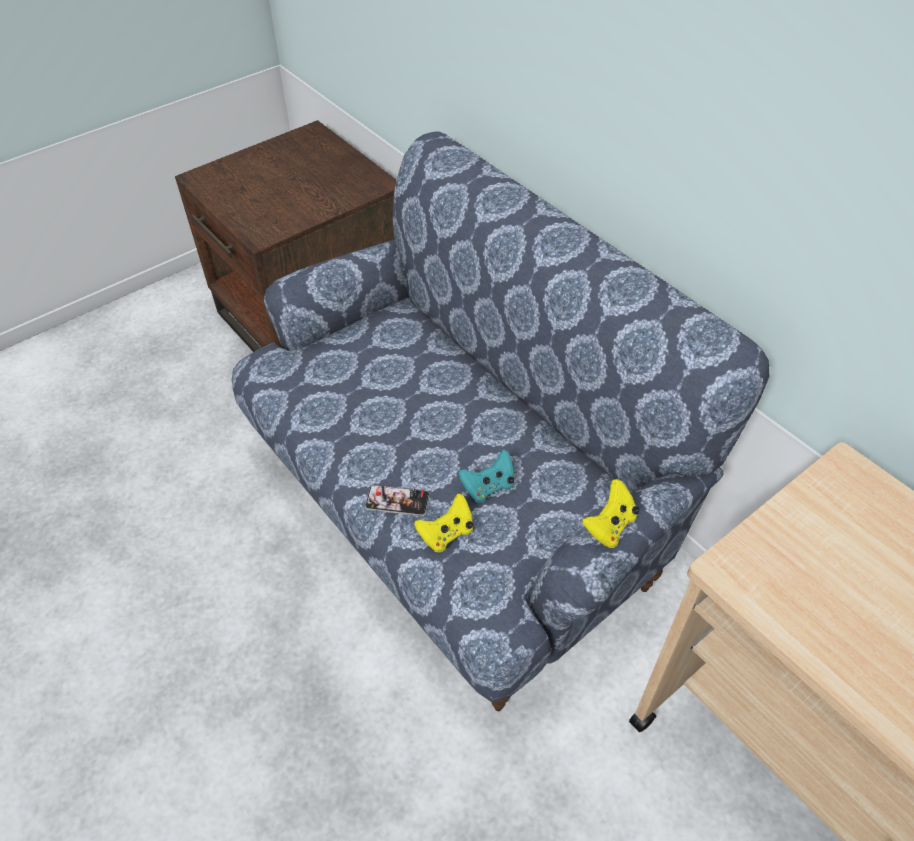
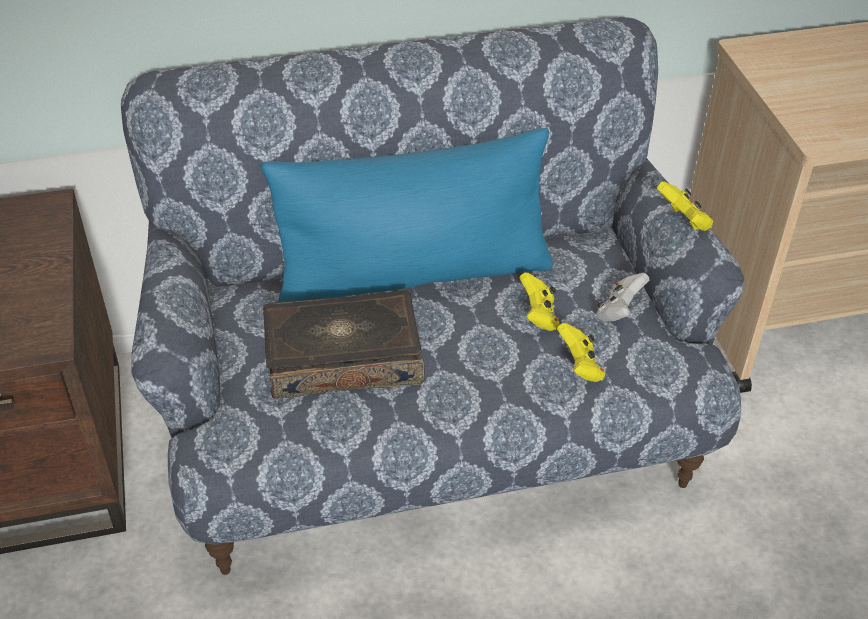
camera: 65 degrees left, 5 degrees down
phone [365,485,430,516] -> none
turquoise game controller [458,450,514,502] -> yellow game controller [520,272,560,331]
none -> blue pillow [261,128,553,302]
none -> book [263,290,425,399]
none -> white game controller [596,273,649,322]

